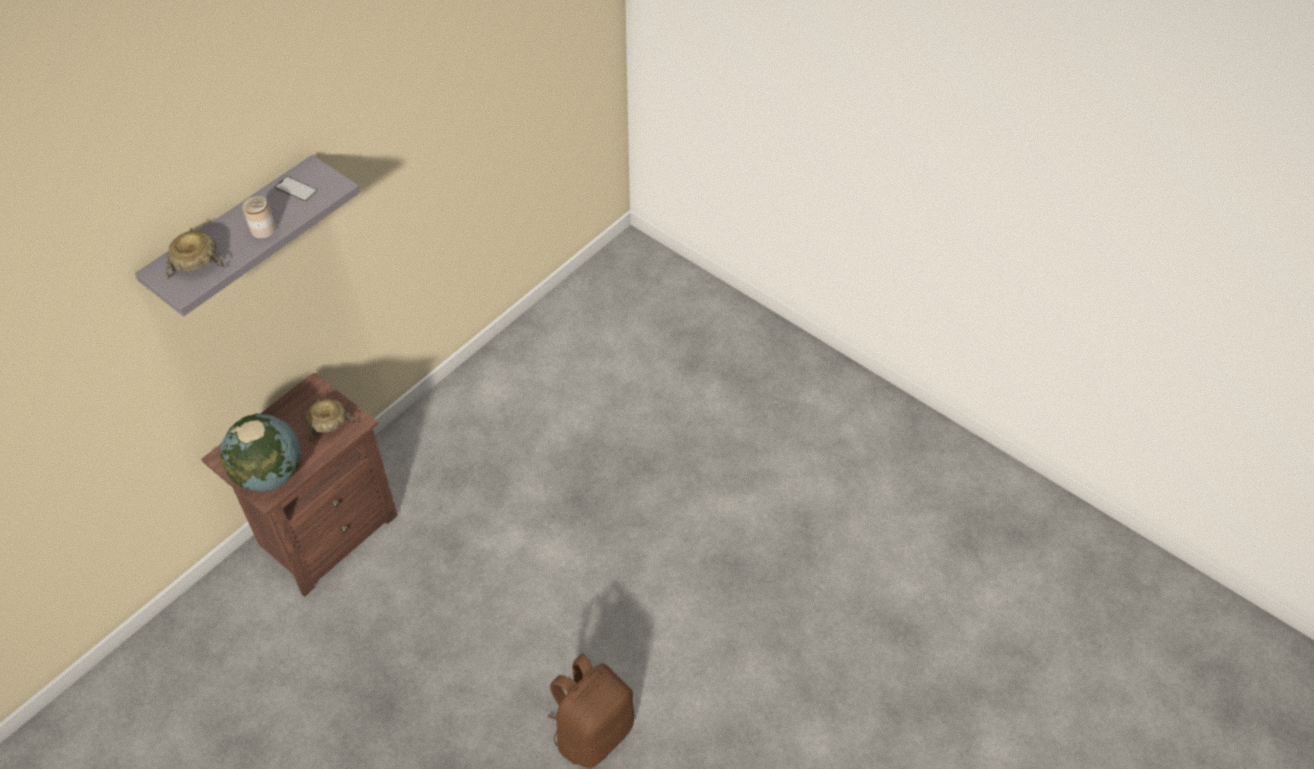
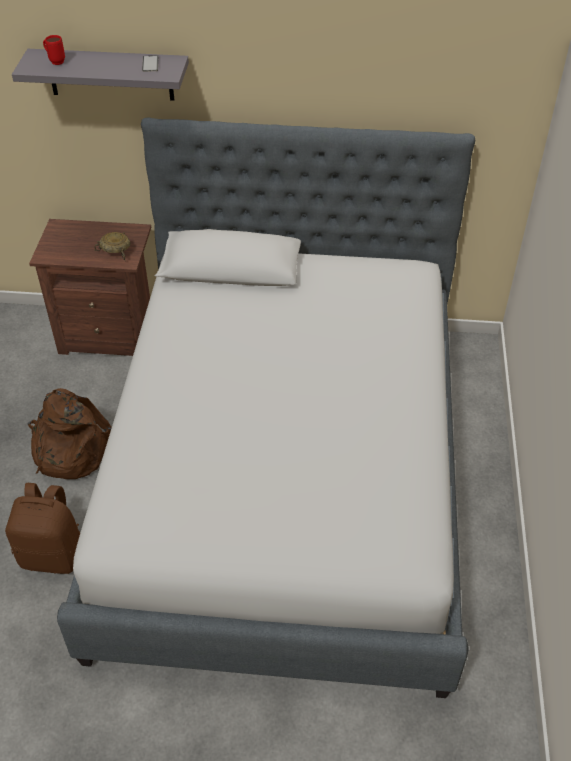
camera: 55 degrees right, 5 degrees down
beige bowl [166,228,225,279] -> red mug [43,35,65,65]
globe [220,413,301,492] -> none
can [242,196,276,239] -> none
none -> brown backpack [28,388,112,479]
none -> bed [57,117,475,698]

